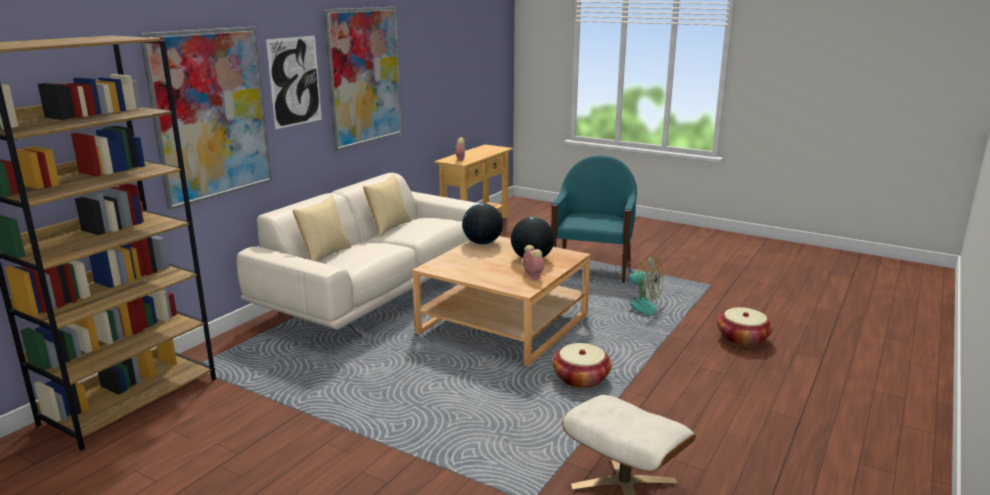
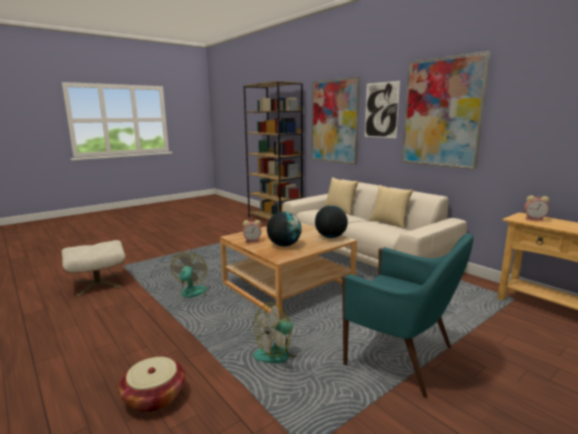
camera: 110 degrees right, 5 degrees down
basket [552,343,612,388] -> fan [171,252,208,304]

